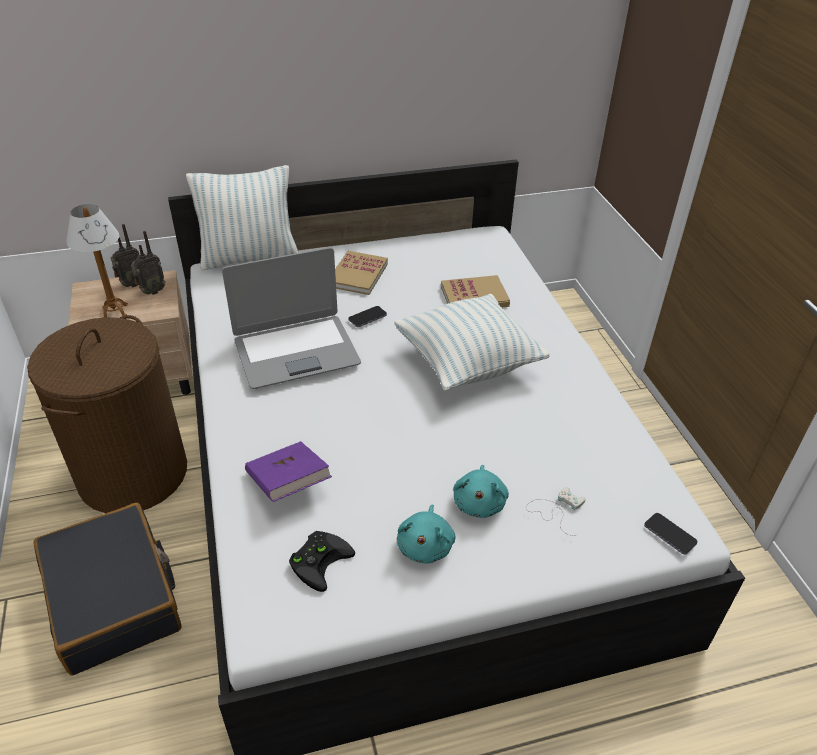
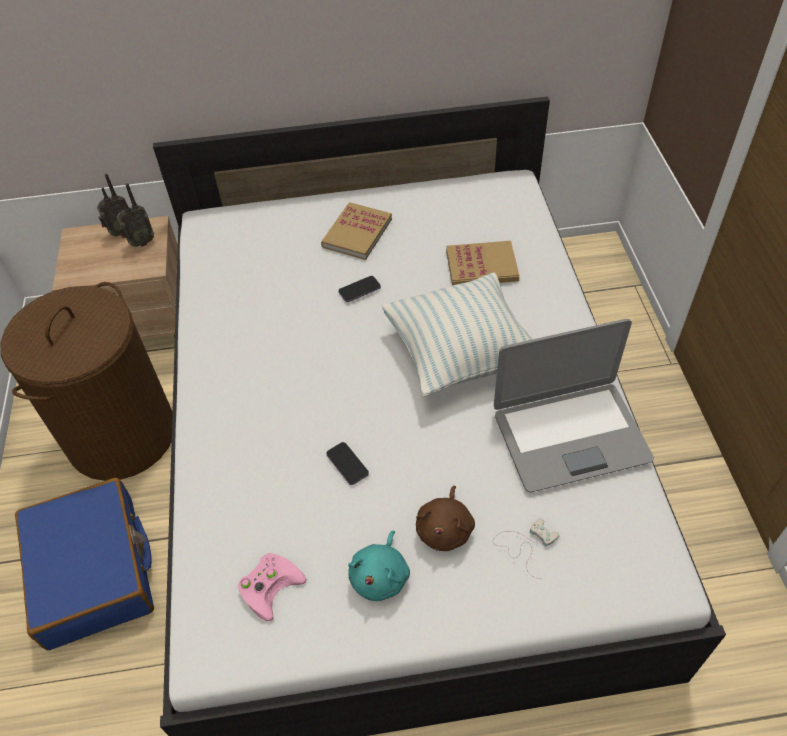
camera: 10 degrees right, 10 degrees up
black suitcase [33,503,182,675] -> blue suitcase [15,478,154,651]
table lamp [66,204,128,318] -> none
pillow [186,165,298,270] -> none
laptop [222,247,361,389] -> laptop moved to [494,319,654,492]
purple book [245,441,332,502] -> none
black game controller [289,531,355,592] -> pink game controller [237,553,307,621]
turquoise plush toy [453,465,509,518] -> brown plush toy [416,486,475,551]
phone [644,513,698,555] -> phone moved to [326,442,369,485]

